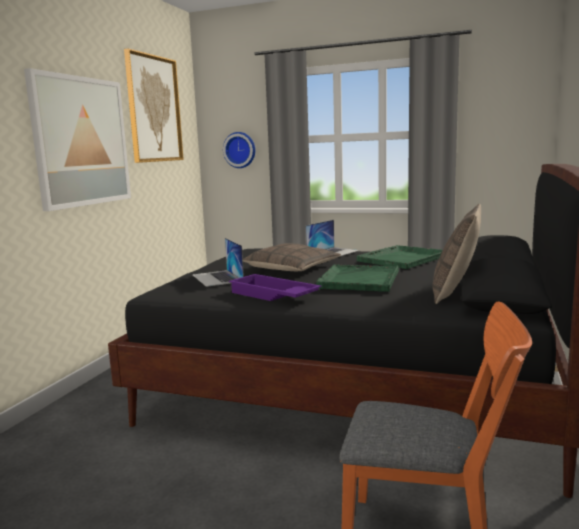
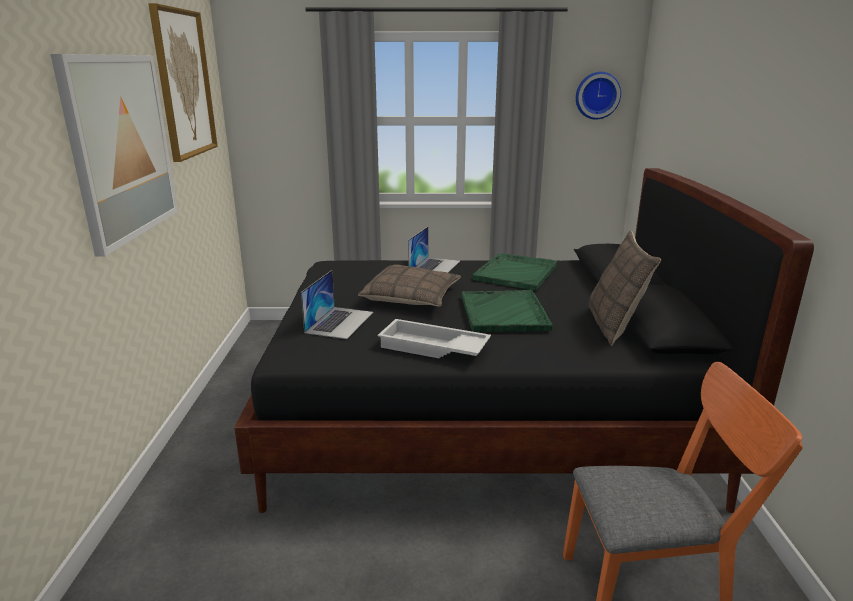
camera: 20 degrees left, 10 degrees up
laptop [193,238,244,287] -> laptop turned 120 degrees counterclockwise [301,270,374,339]
wall clock [223,132,255,168] -> wall clock moved to [576,72,621,120]
purple tray [229,274,322,301] -> white tray [378,319,491,358]

